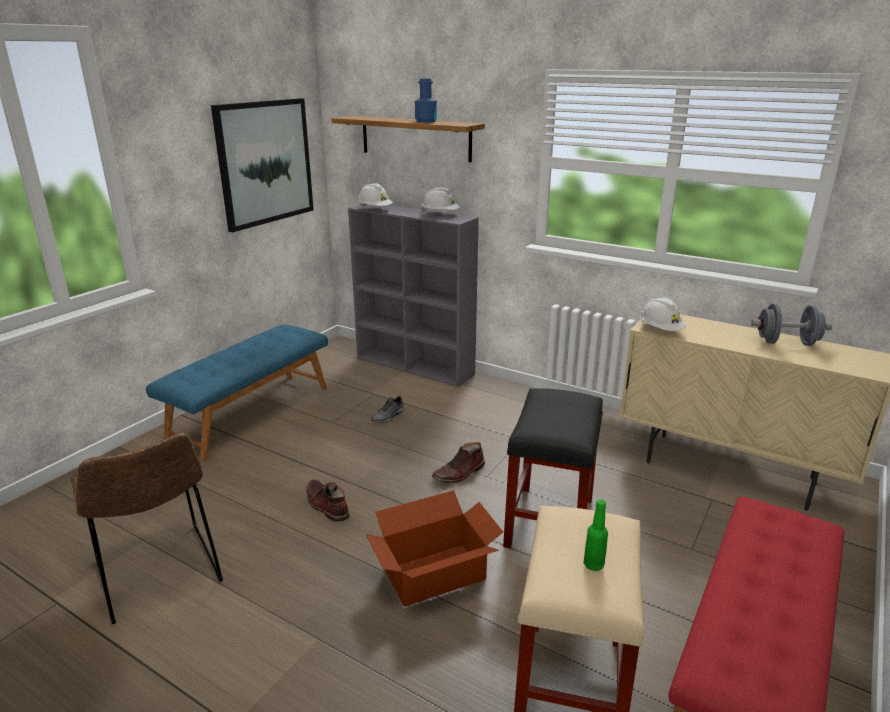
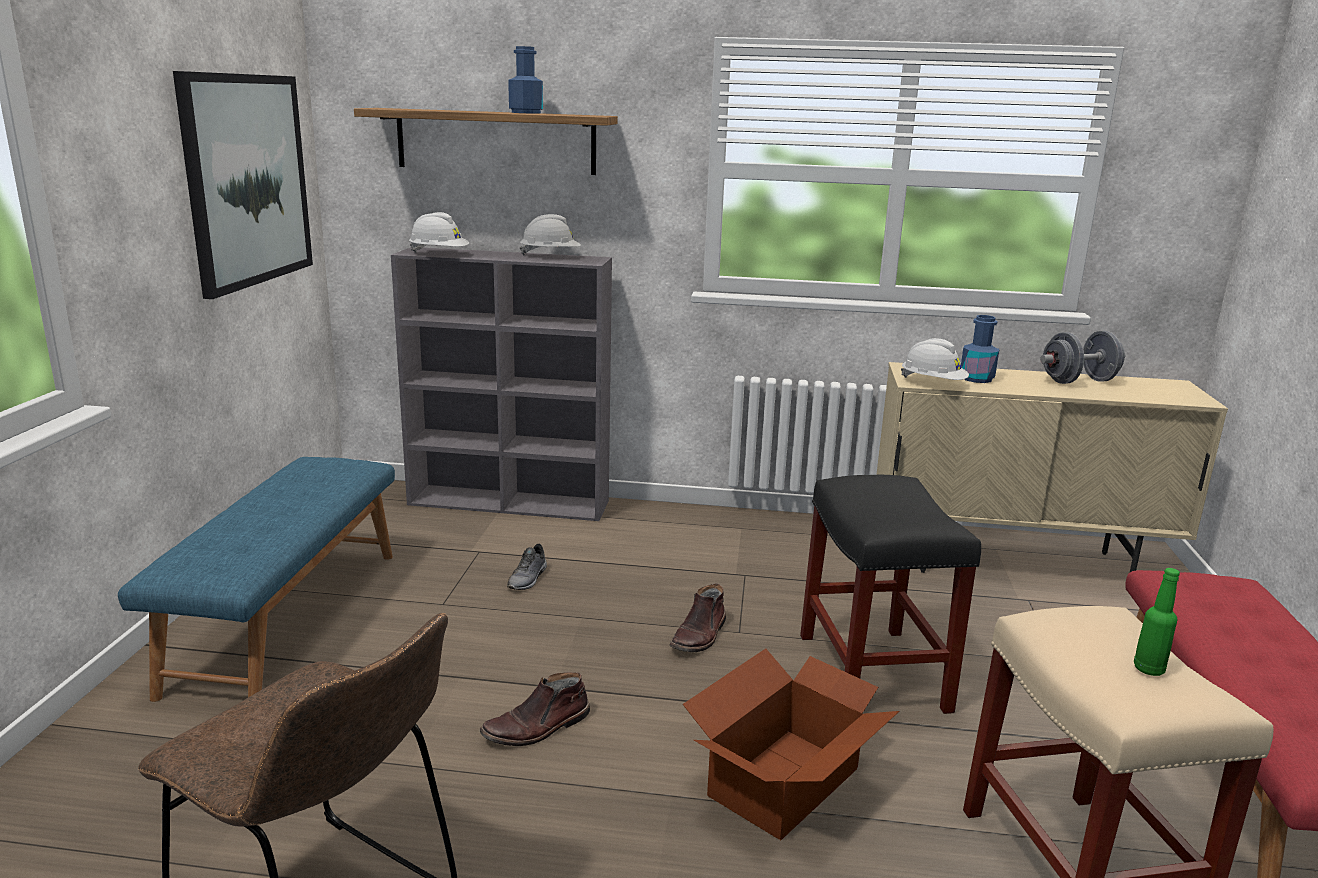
camera: 25 degrees left, 5 degrees down
brown boot [306,479,349,522] -> brown boot turned 60 degrees counterclockwise [480,672,590,746]
none -> blue bottle [961,315,1000,383]

